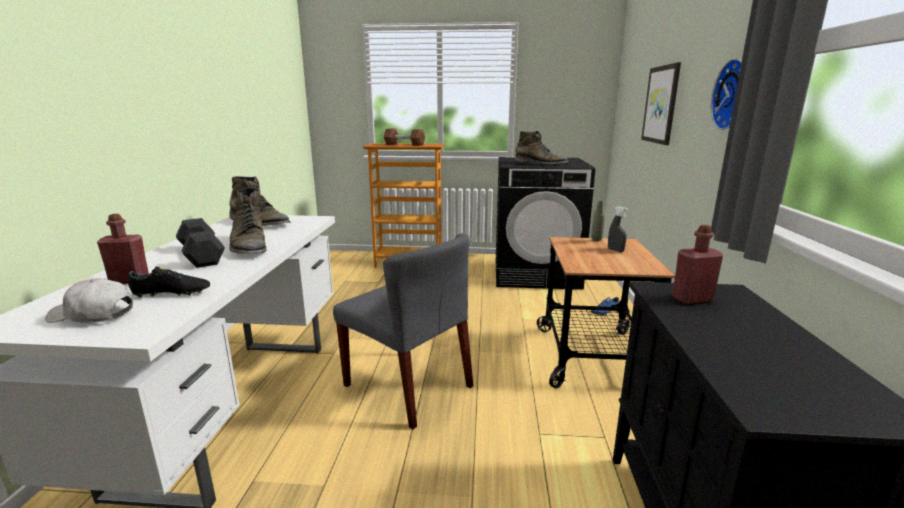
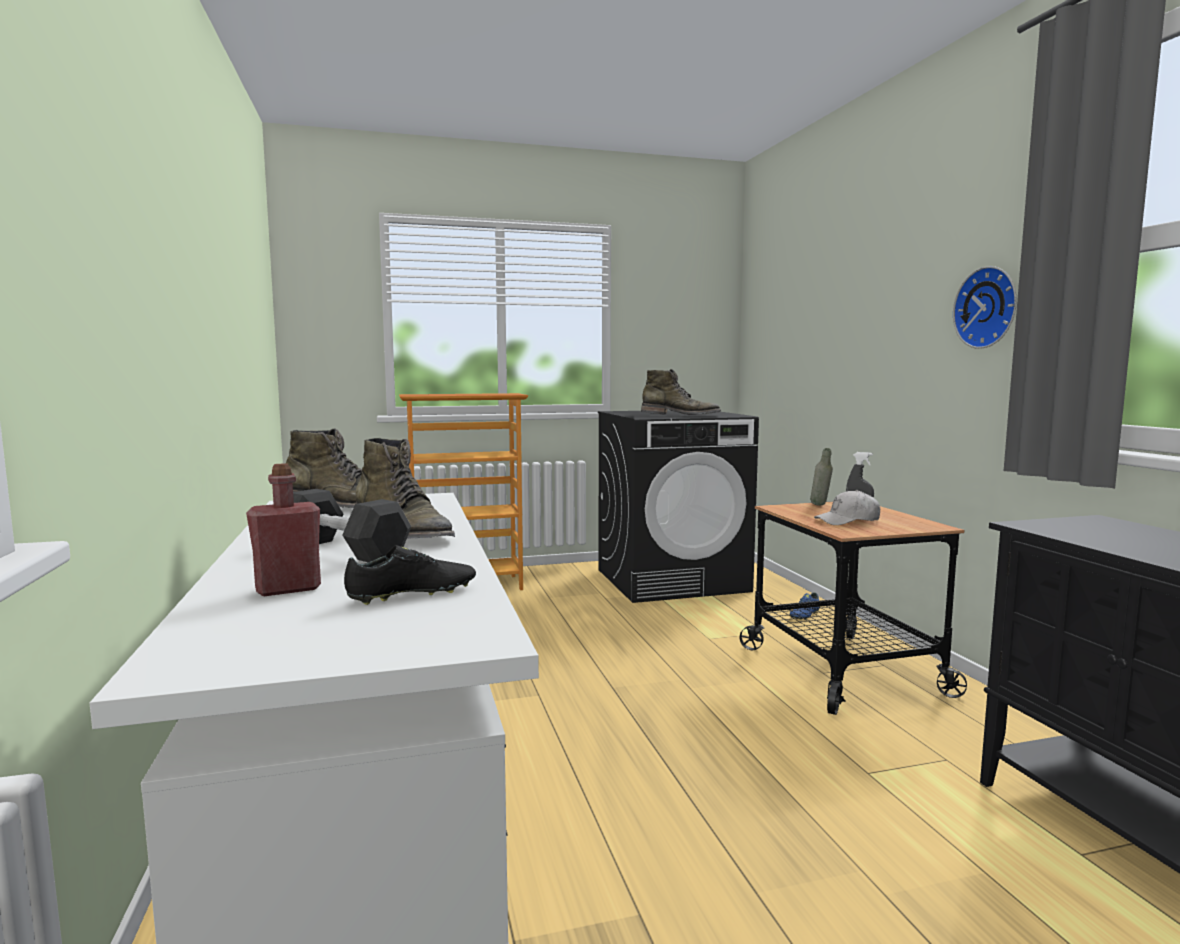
camera: 20 degrees left, 10 degrees down
white cap [45,278,133,323] -> white cap moved to [814,490,880,525]
grey chair [333,233,473,429] -> none
brown dumbbell [384,129,425,146] -> none
picture [641,62,681,145] -> none
red bottle [672,225,723,304] -> none

